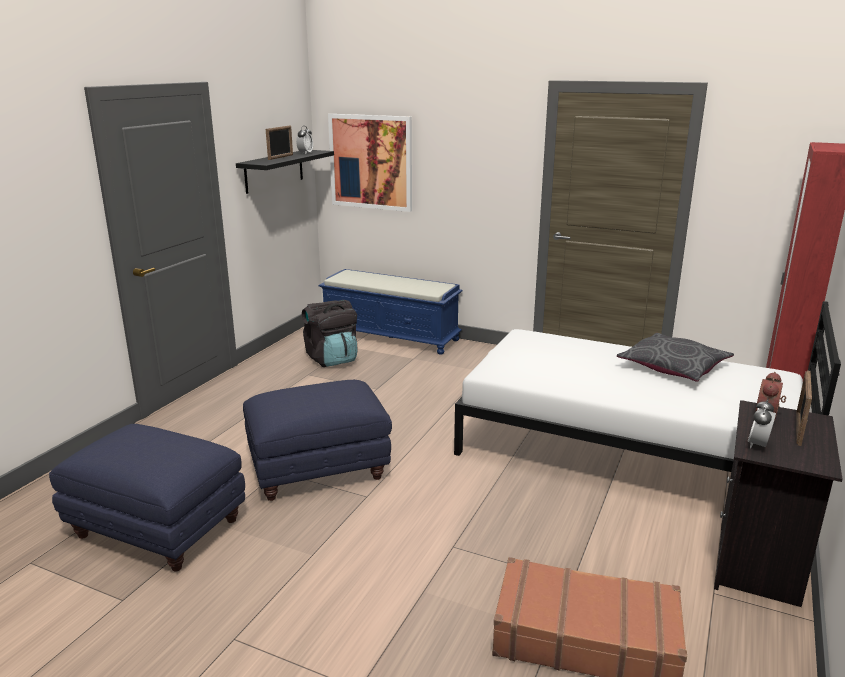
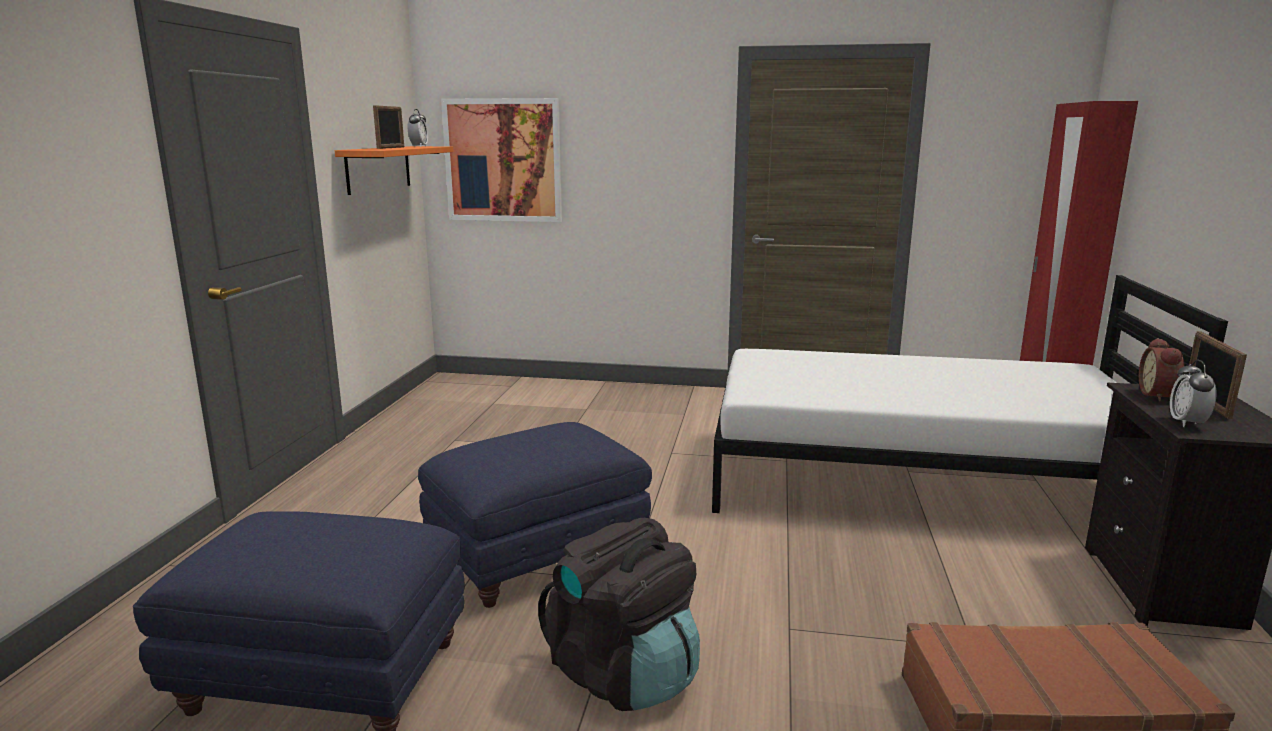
camera: 15 degrees left, 5 degrees down
black shelf [236,150,334,194] -> orange shelf [335,146,453,195]
black backpack [302,300,358,367] -> black backpack moved to [538,518,700,711]
blue bench [318,269,463,355] -> none
grey pillow [617,333,734,382] -> none

